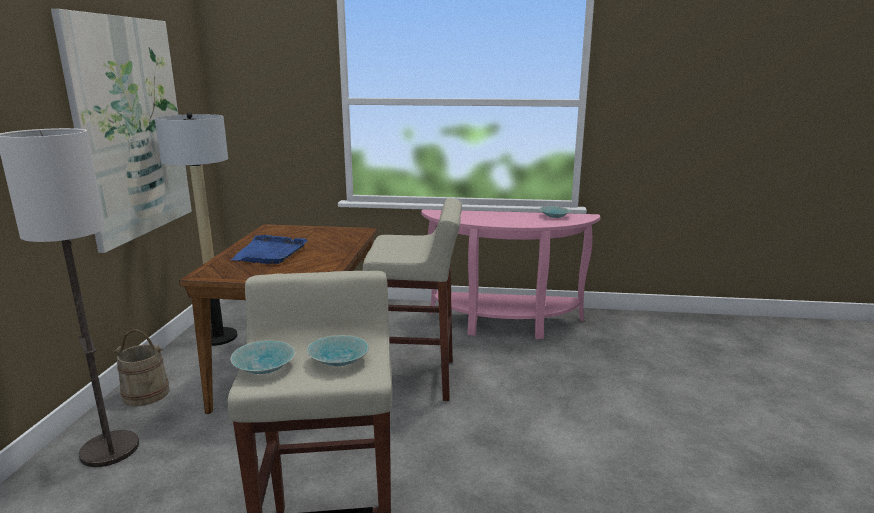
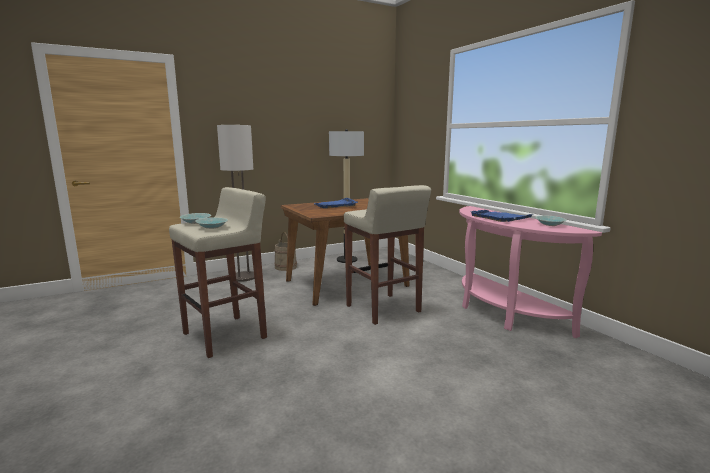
camera: 55 degrees right, 5 degrees down
picture [51,9,192,253] -> none
none -> blue tray [470,210,534,222]

